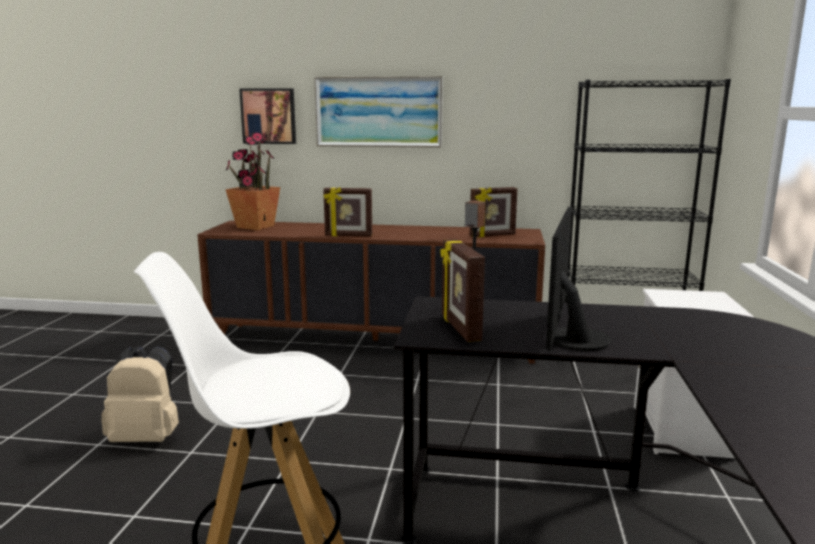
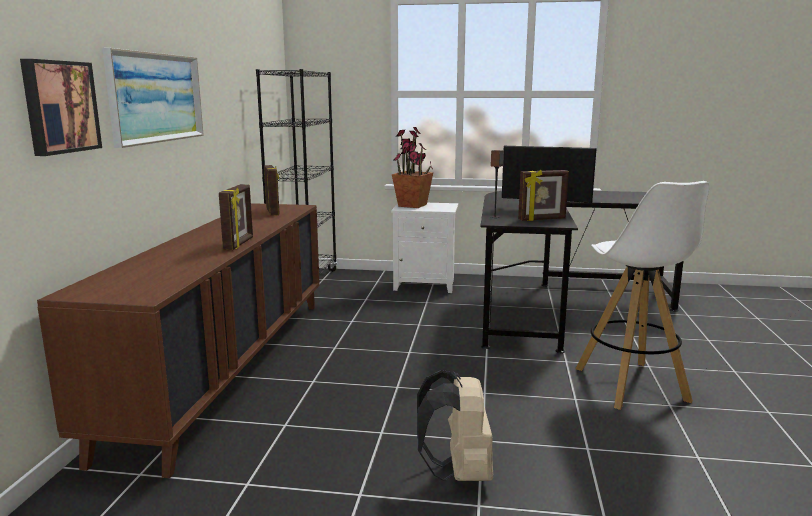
camera: 90 degrees left, 0 degrees up
potted plant [225,133,280,230] -> potted plant moved to [392,127,433,208]

